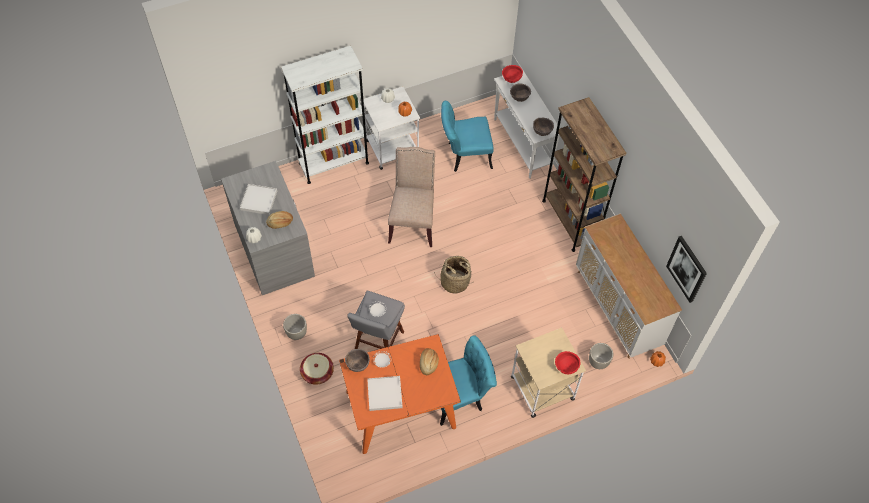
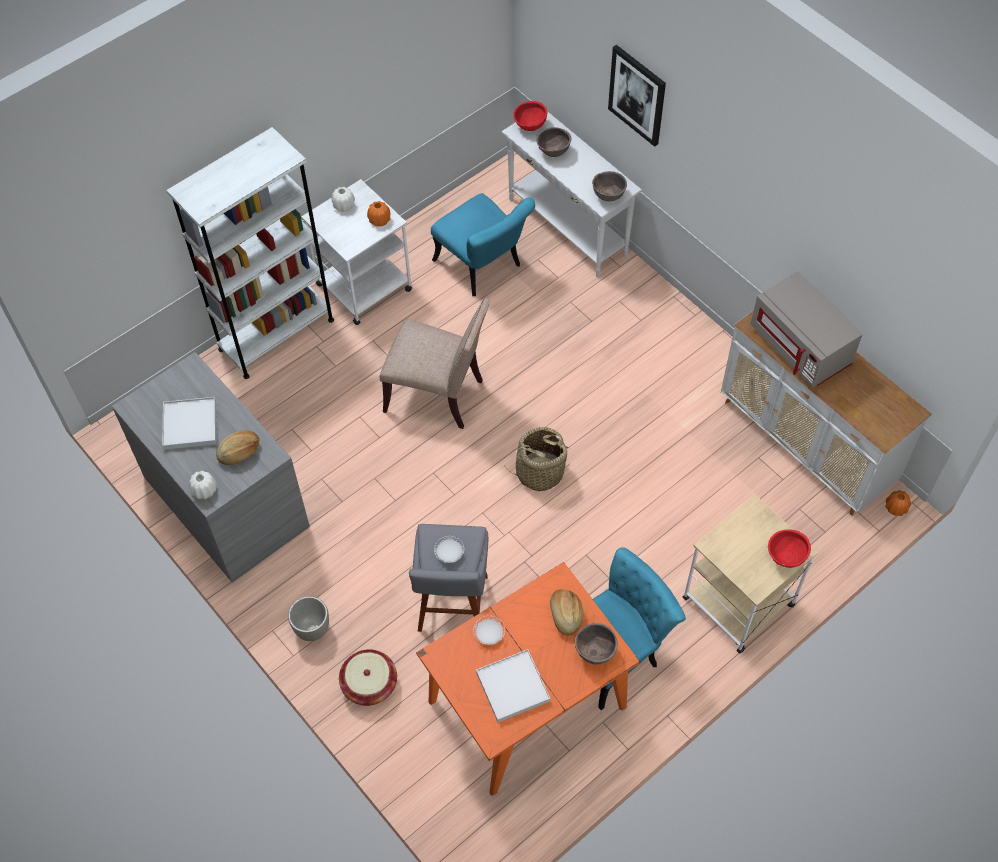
camera: 15 degrees left, 0 degrees up
brown bowl [345,349,370,372] -> brown bowl moved to [575,623,618,665]
beige chair [388,147,435,247] -> beige chair turned 120 degrees clockwise [380,298,491,429]
turquoise chair [441,101,493,172] -> turquoise chair turned 105 degrees counterclockwise [431,193,535,296]
brown bookcase [542,97,626,252] -> none
grey planter [589,343,613,369] -> none
picture [666,236,707,303] -> picture moved to [608,45,666,147]
none -> grey microwave [751,271,862,388]

